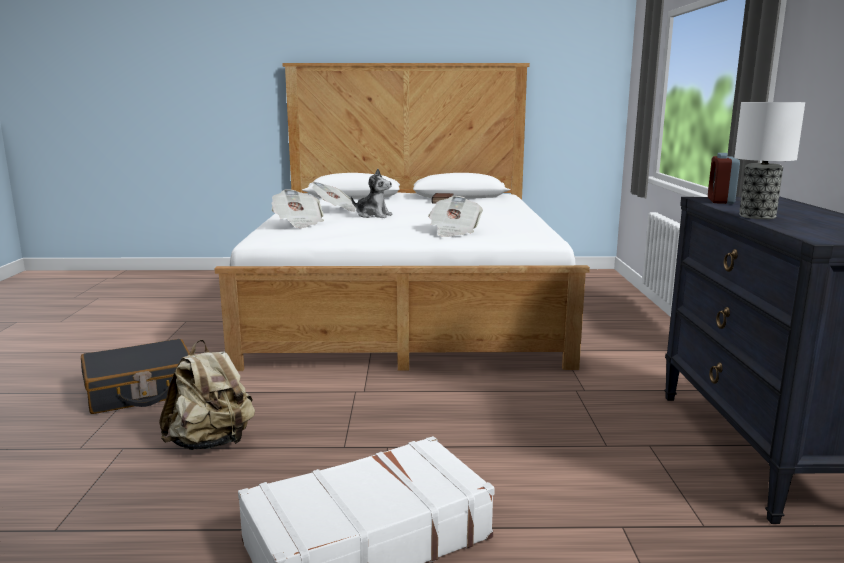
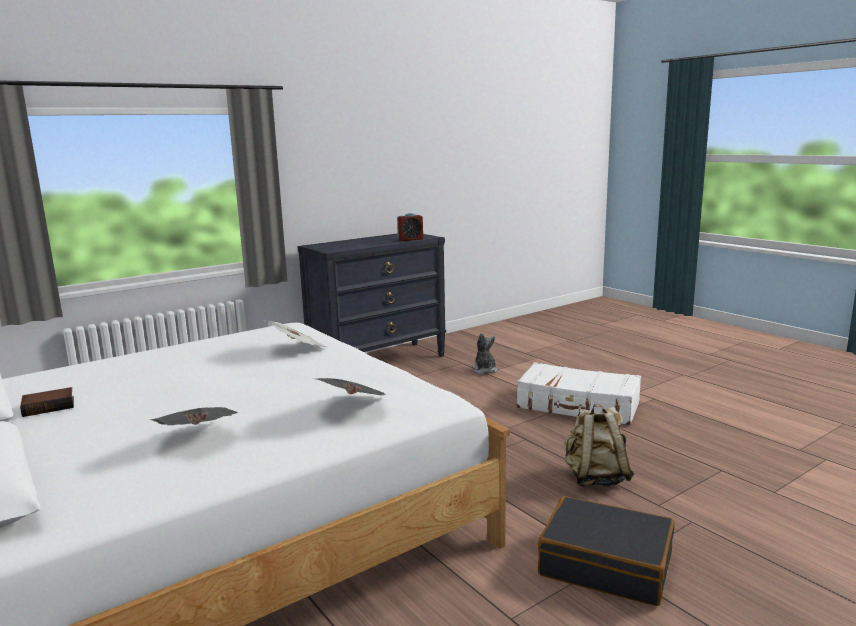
camera: 125 degrees left, 0 degrees up
plush toy [351,169,392,218] -> plush toy moved to [472,333,497,374]
alarm clock [708,153,740,204] -> alarm clock moved to [397,213,423,241]
table lamp [734,102,805,219] -> none

